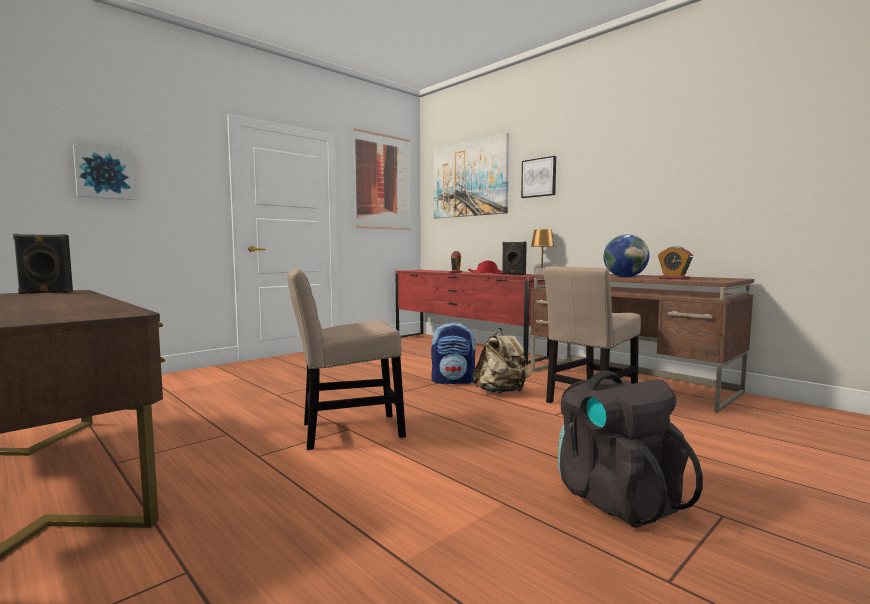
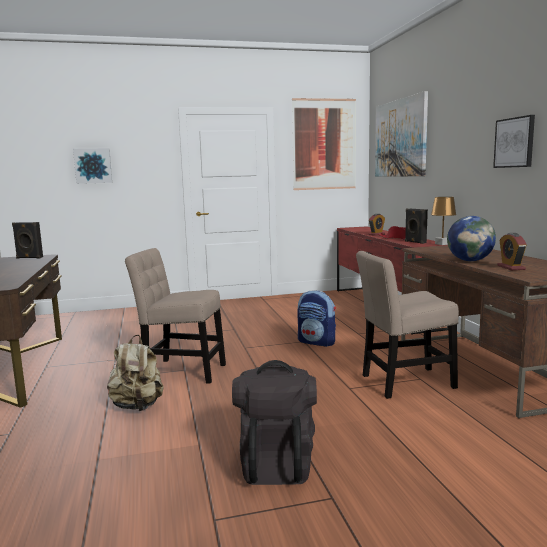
camera: 30 degrees right, 5 degrees up
beige backpack [473,328,531,393] -> beige backpack moved to [107,335,164,411]
picture [521,156,556,198] -> picture moved to [493,115,535,168]

